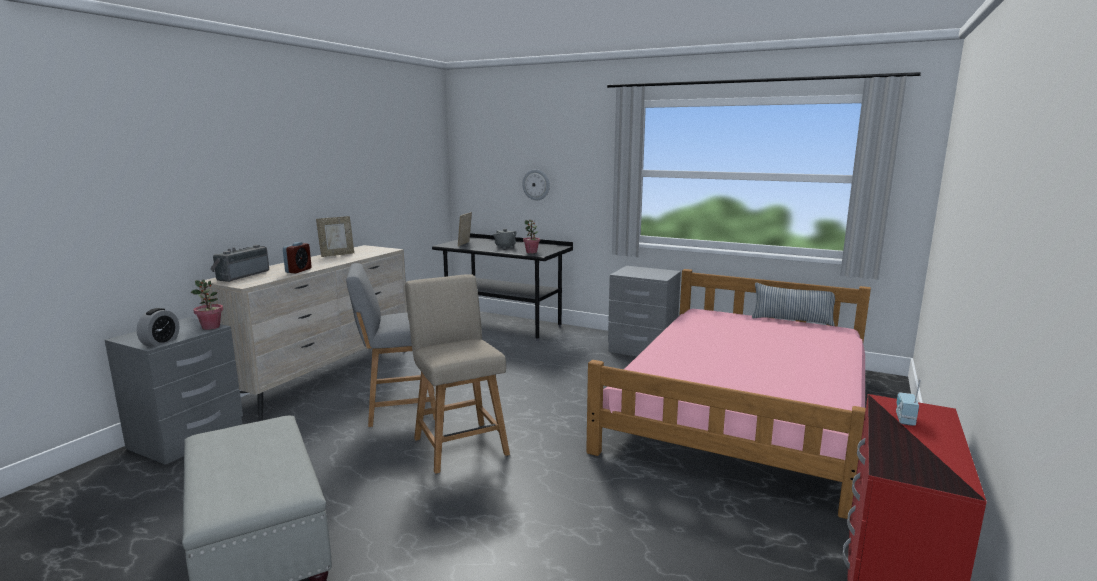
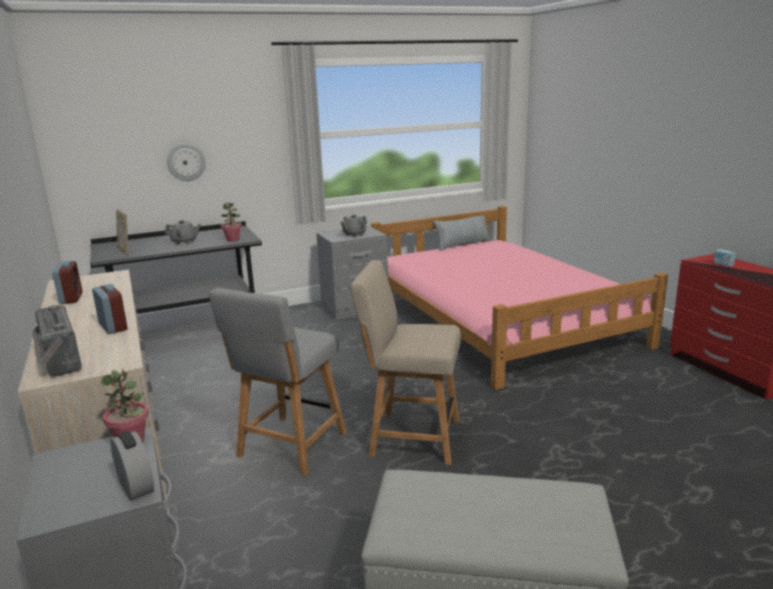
camera: 50 degrees left, 5 degrees up
picture frame [316,216,354,257] -> alarm clock [52,261,82,304]
none -> grey teapot [341,215,367,237]

